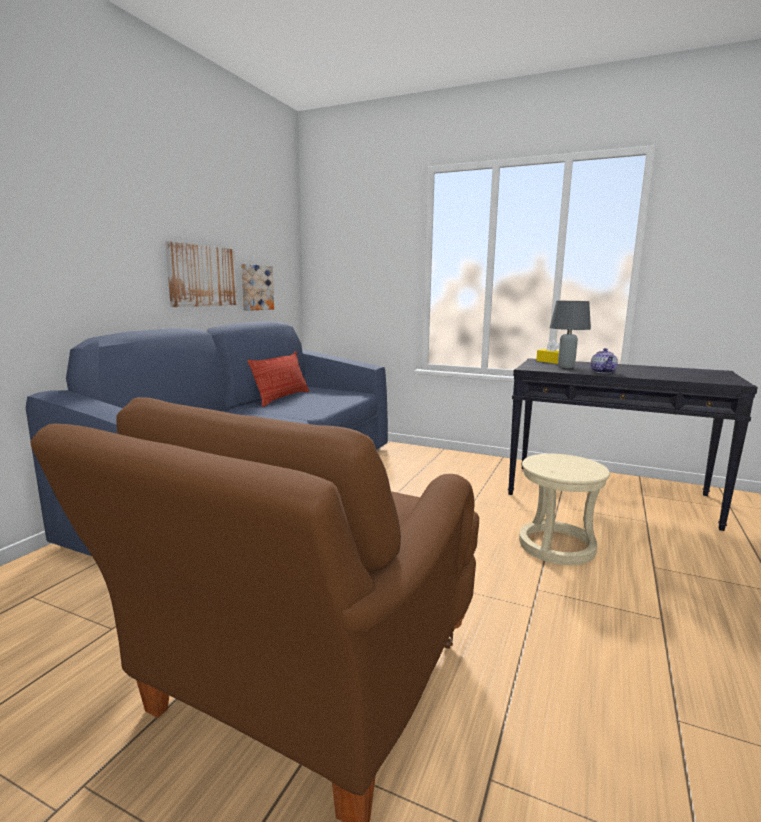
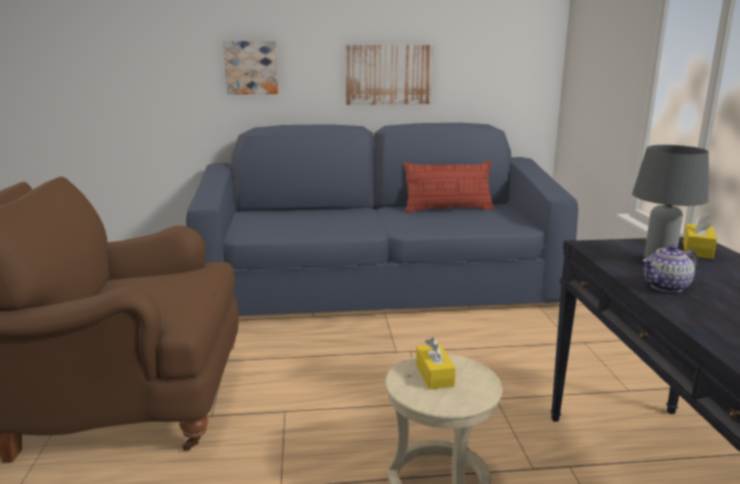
camera: 60 degrees right, 5 degrees up
picture [241,264,274,311] -> picture moved to [223,41,278,94]
none -> yellow tissue box [416,338,456,389]

